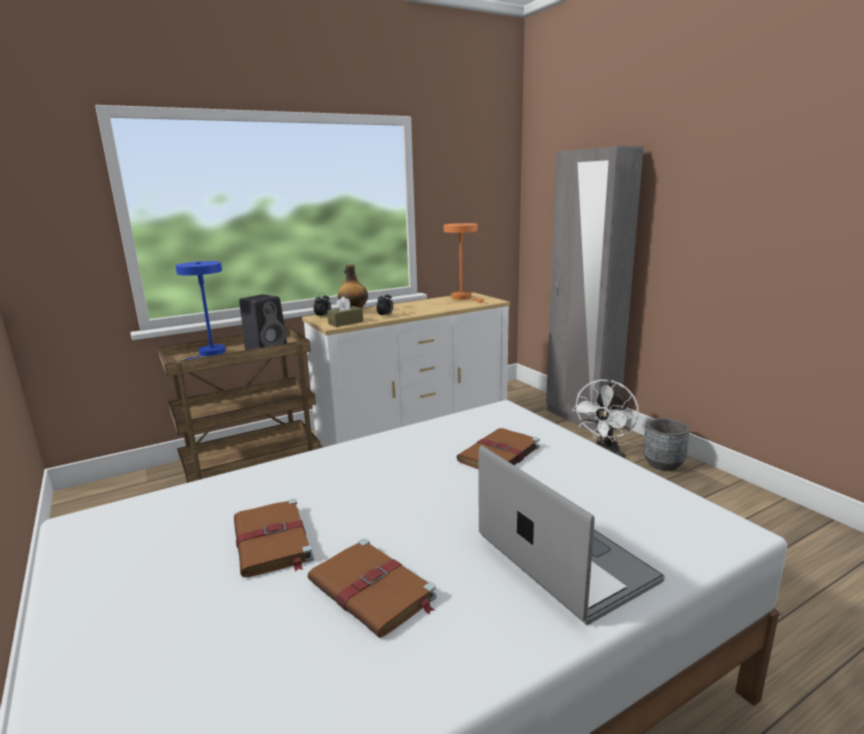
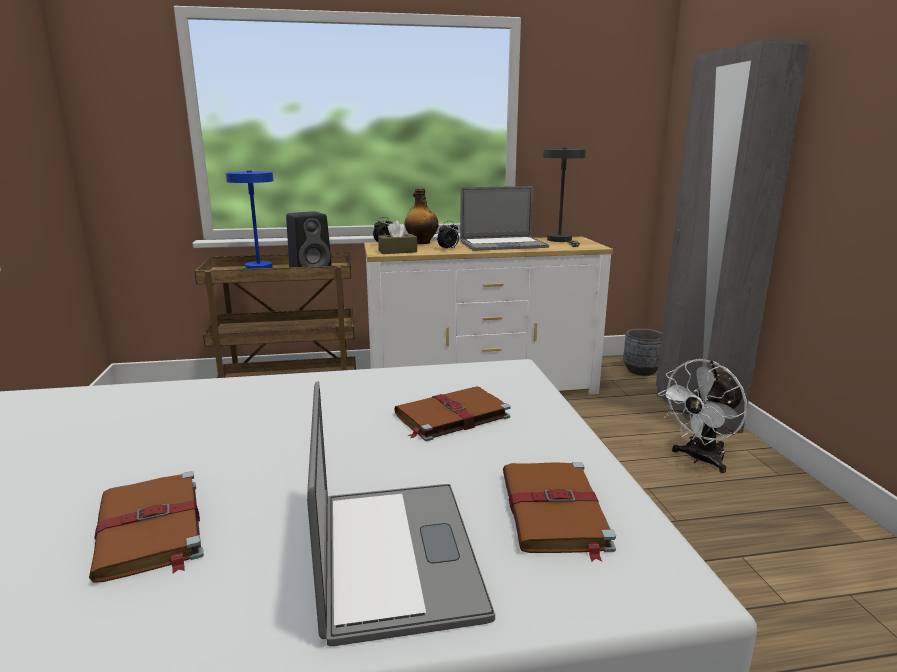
camera: 20 degrees right, 0 degrees up
brown book [234,499,314,577] -> brown book moved to [503,462,616,562]
orange table lamp [444,223,485,303] -> grey table lamp [543,148,586,247]
grey planter [643,418,690,471] -> grey planter moved to [623,328,662,376]
none -> laptop [460,186,549,251]

